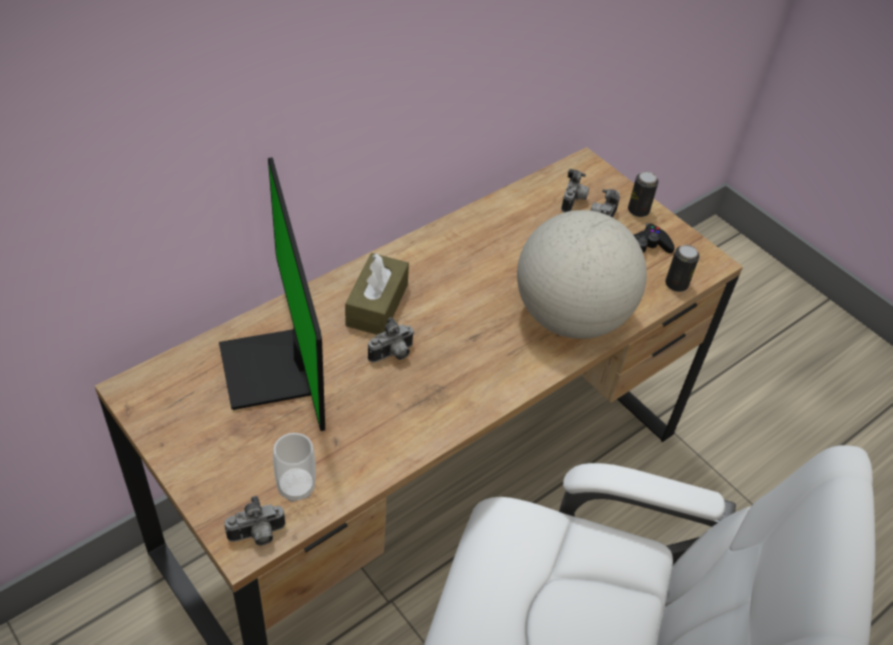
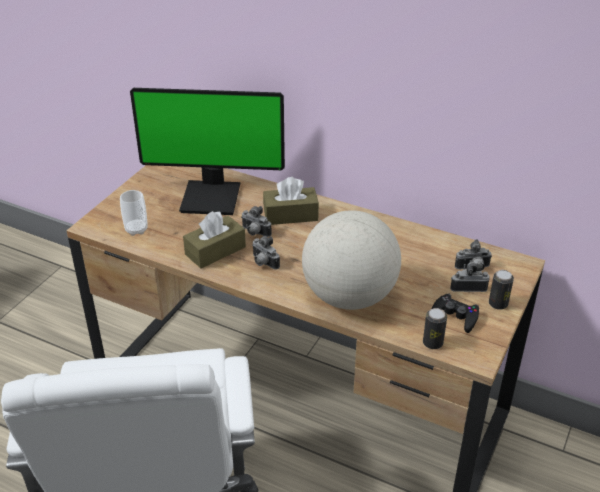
camera: 70 degrees right, 10 degrees down
monitor [219,157,325,431] -> monitor turned 135 degrees counterclockwise [130,88,285,215]
camera [224,496,286,545] -> camera moved to [252,236,280,270]
none -> brown tissue box [183,211,246,268]

